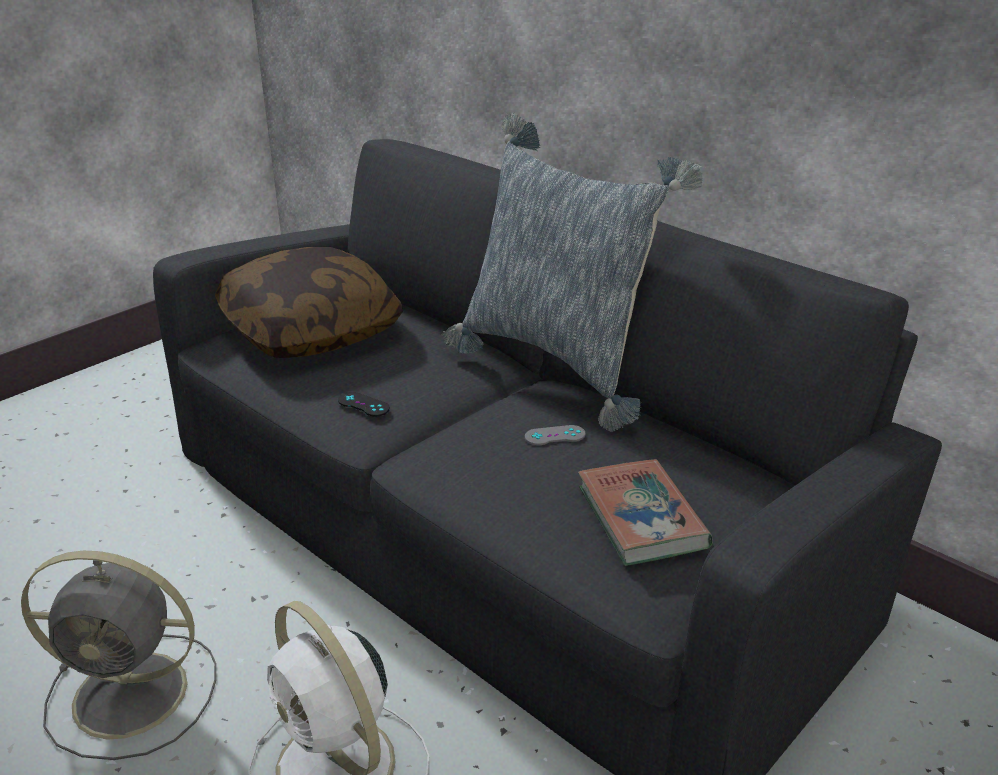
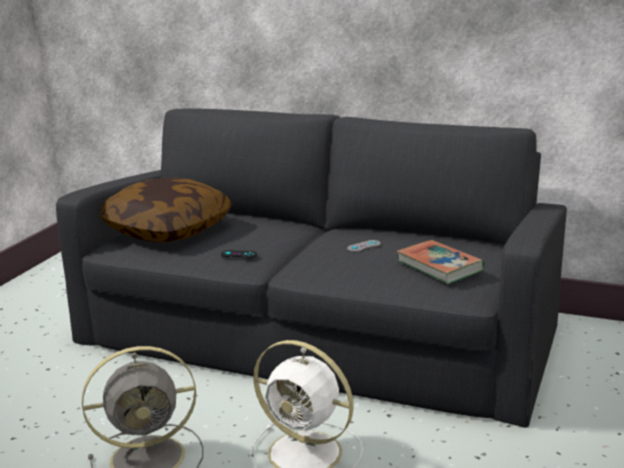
camera: 20 degrees left, 10 degrees down
pillow [440,112,703,432] -> none

